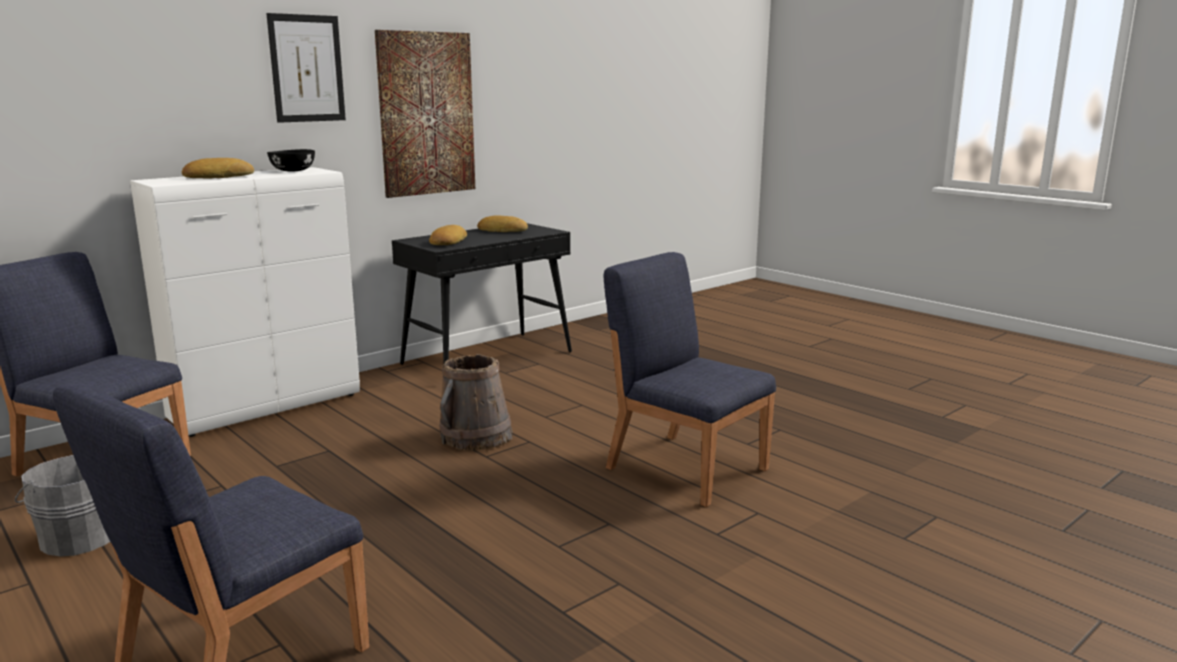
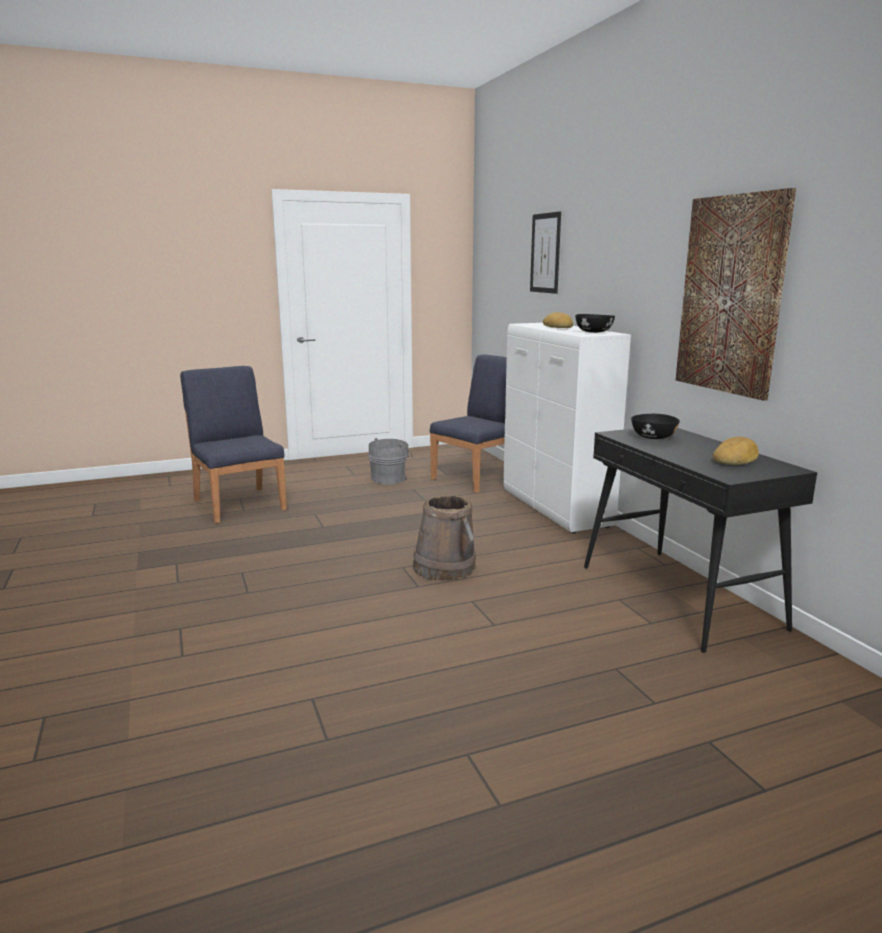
camera: 110 degrees right, 0 degrees up
picture [266,13,346,123] -> picture moved to [530,211,561,294]
bread [429,225,467,245] -> black bowl [631,414,680,439]
blue chair [604,252,776,507] -> none

